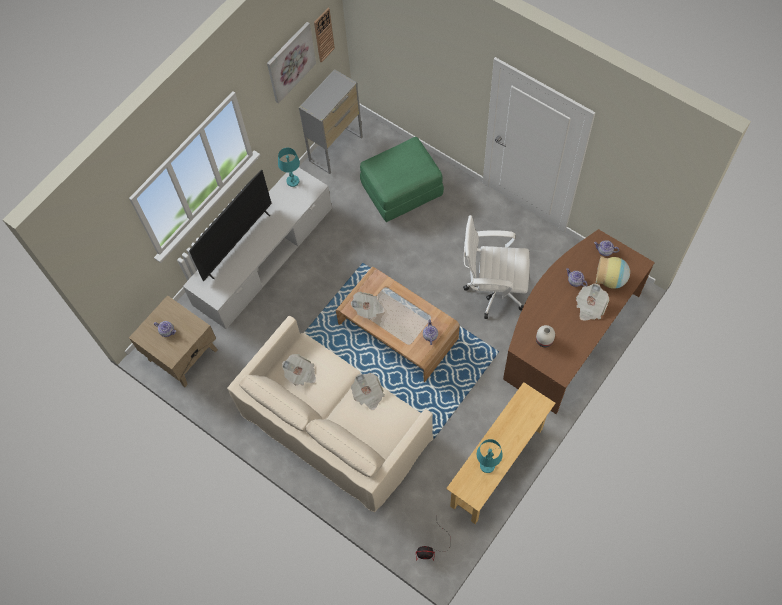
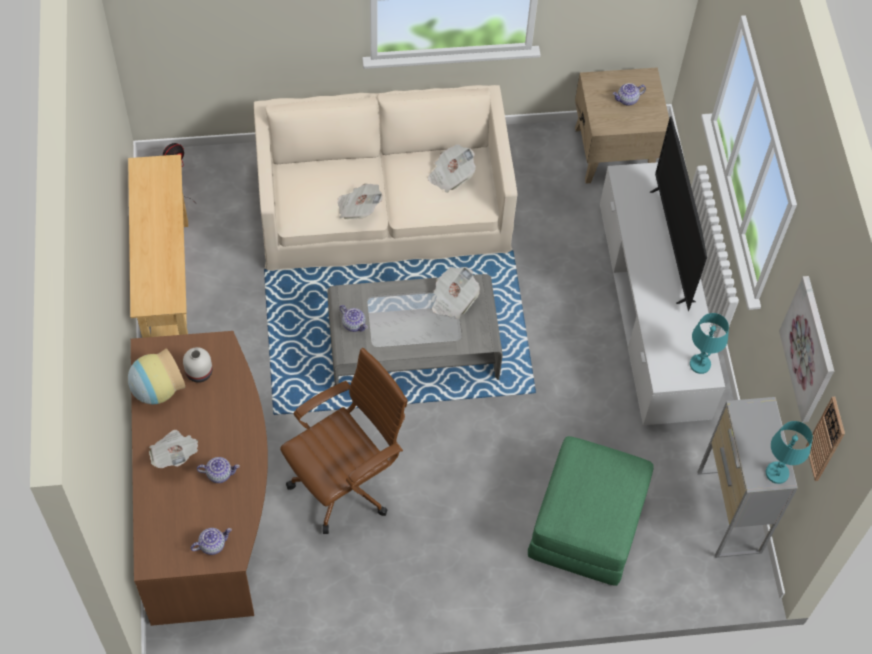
camera: 130 degrees right, 5 degrees down
brown coffee table [336,267,459,383] -> grey coffee table [327,274,503,385]
white office chair [463,215,530,319] -> brown office chair [280,348,408,534]
turquoise table lamp [477,439,503,473] -> turquoise table lamp moved to [766,421,813,484]
vase [596,256,630,289] -> vase moved to [128,348,185,404]

